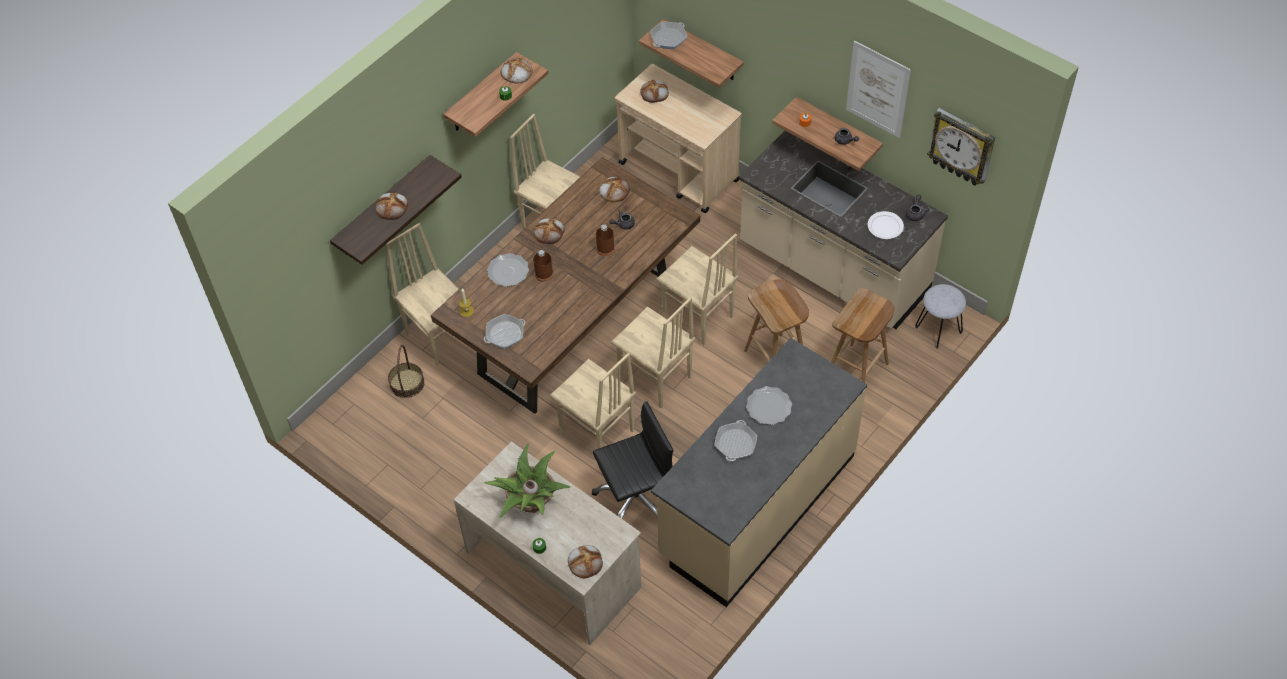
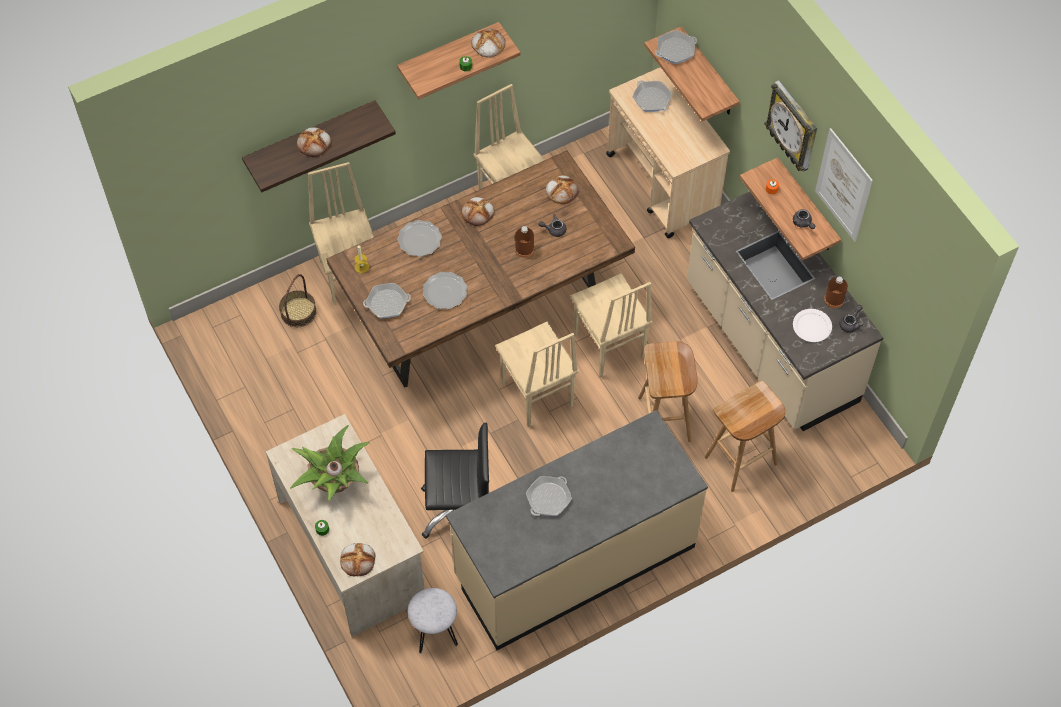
camera: 20 degrees right, 5 degrees up
brown bottle [533,250,553,282] -> brown bottle moved to [824,276,848,308]
beige chair [550,353,636,449] -> none
bread [640,80,669,103] -> frying pan [632,80,673,112]
plate [746,386,792,425] -> plate moved to [423,272,467,309]
grey stool [915,284,966,349] -> grey stool moved to [408,588,458,654]
wall clock [927,108,995,186] -> wall clock moved to [765,80,817,172]

